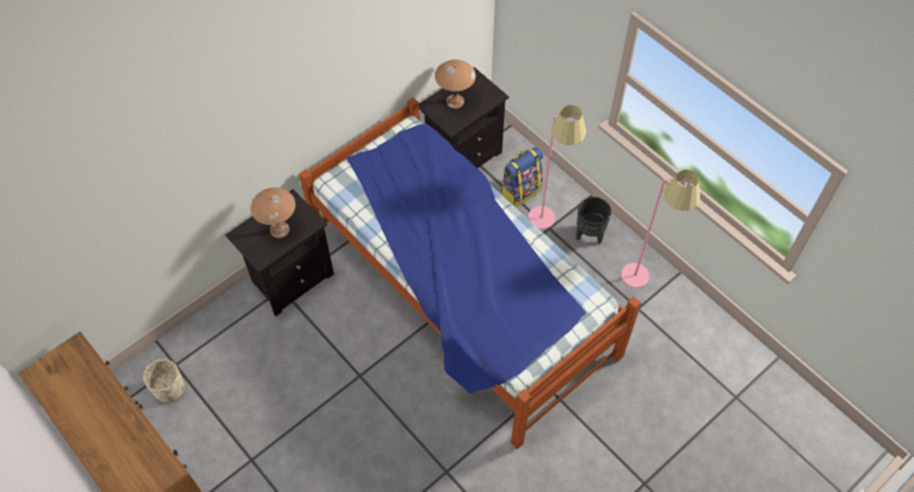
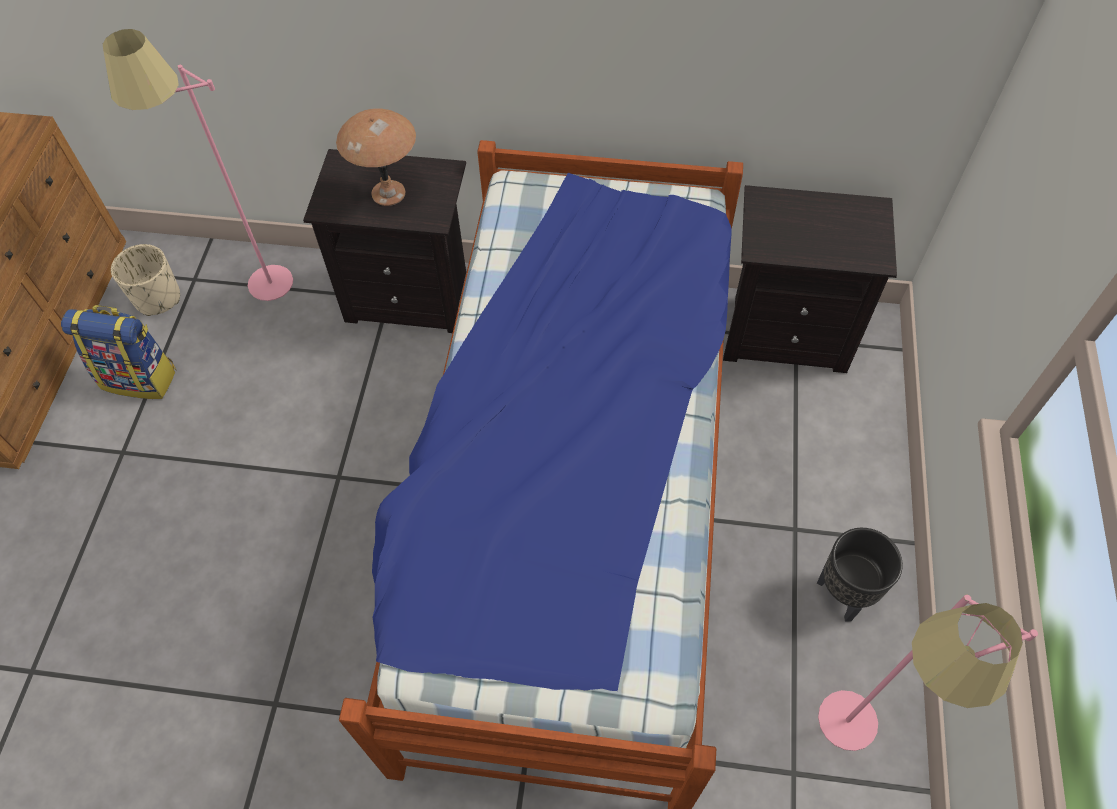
camera: 50 degrees right, 0 degrees up
brown table lamp [435,60,476,109] -> none
backpack [501,147,543,207] -> backpack moved to [61,305,176,399]
pink floor lamp [528,105,586,229] -> pink floor lamp moved to [103,29,293,301]

